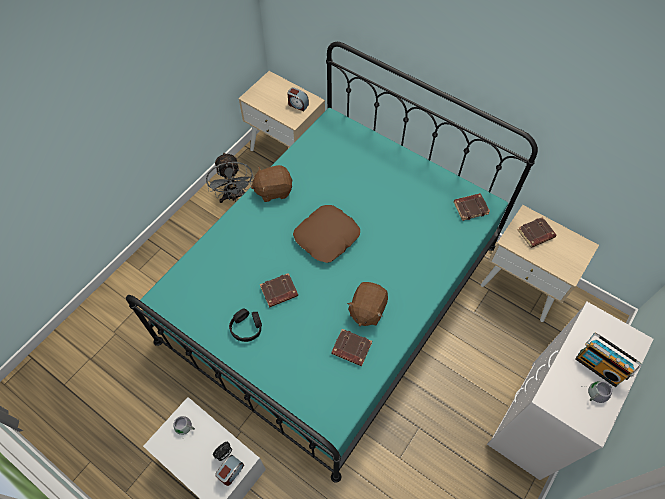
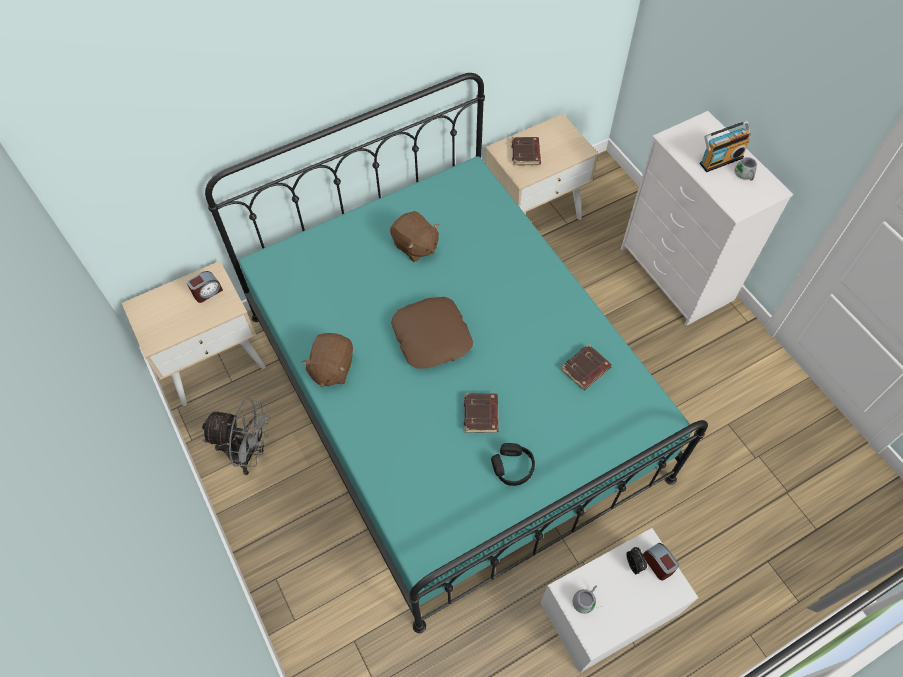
camera: 65 degrees left, 0 degrees up
brown plush toy [347,282,388,326] -> brown plush toy moved to [390,211,439,262]
brown book [454,193,490,221] -> none

